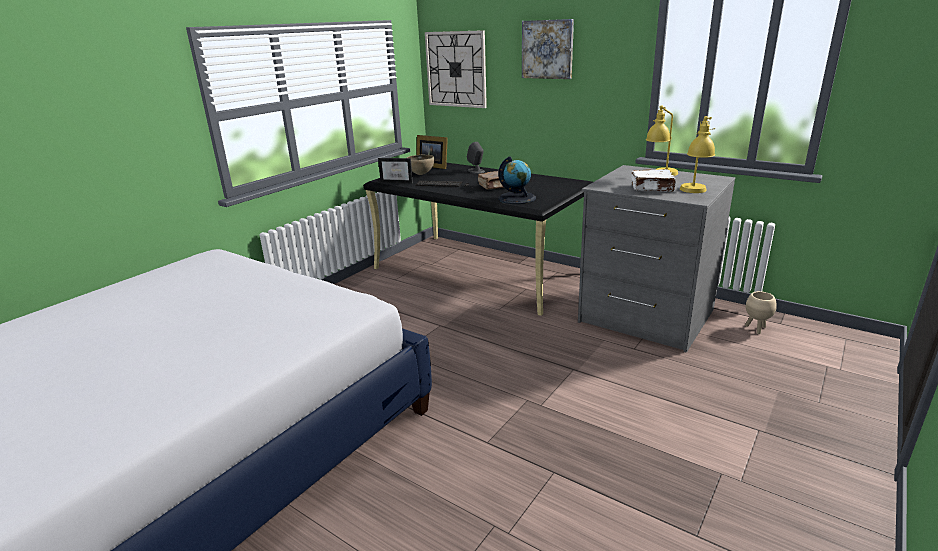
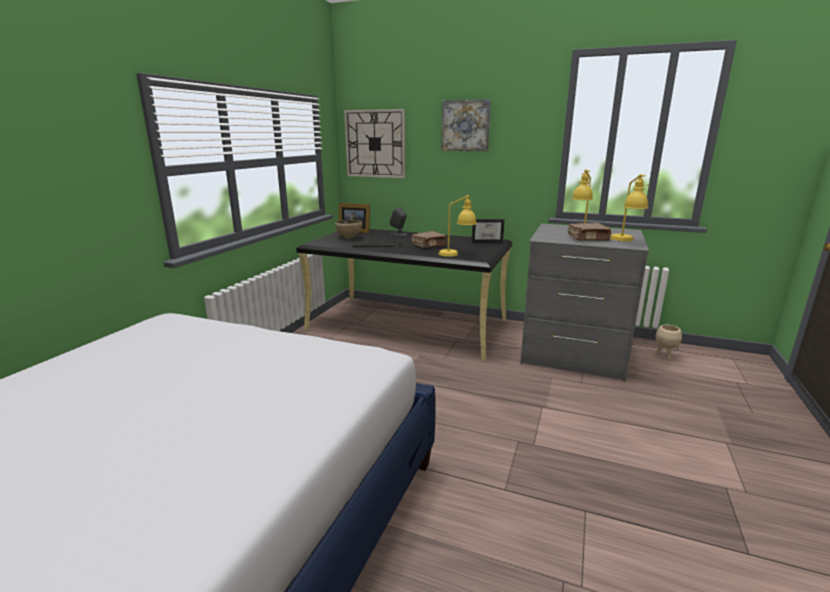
camera: 15 degrees left, 5 degrees down
picture frame [378,158,413,183] -> picture frame moved to [472,219,505,243]
globe [498,156,536,204] -> yellow table lamp [439,195,477,257]
white book [631,169,676,192] -> brown book [568,223,612,241]

